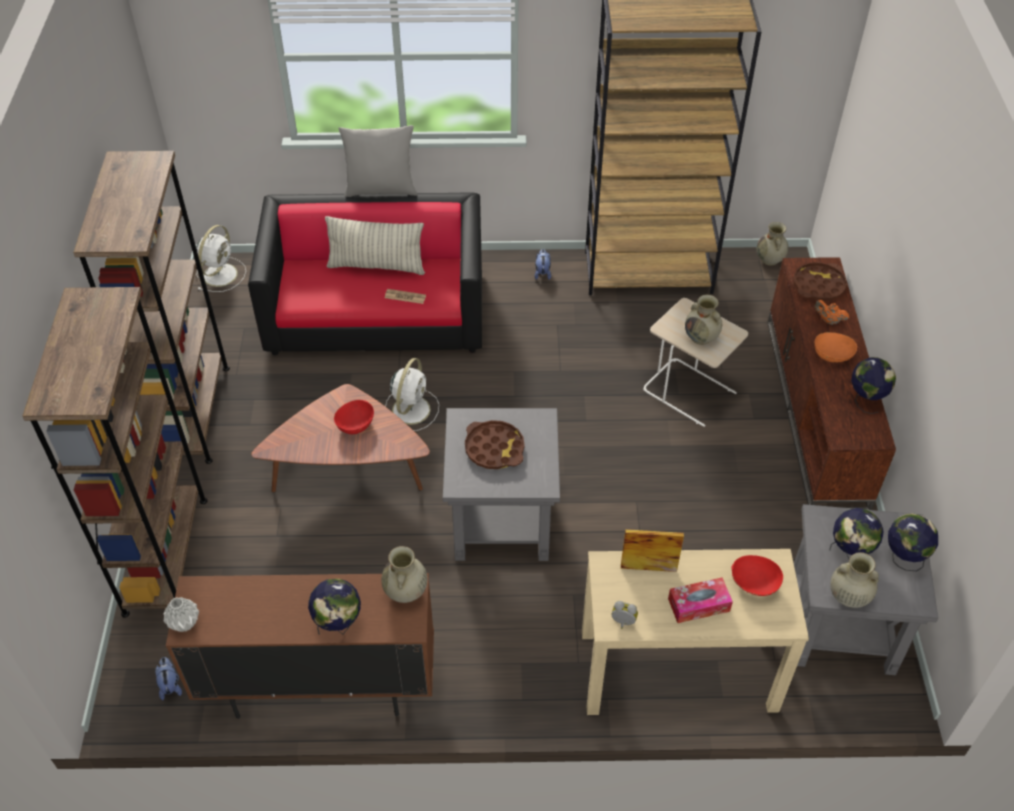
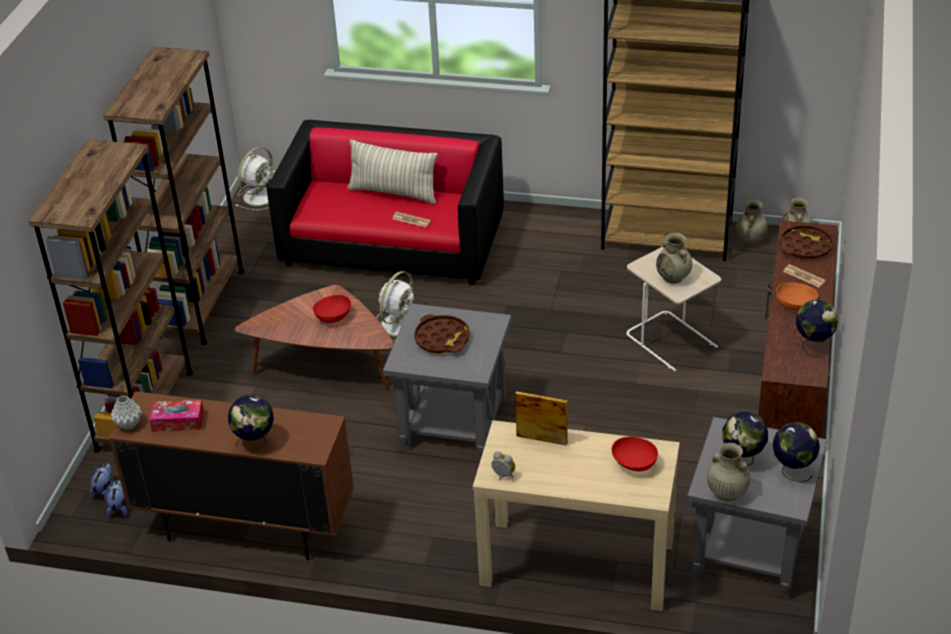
camera: 15 degrees right, 10 degrees down
grey pillow [339,125,418,197] -> none
beige vase [382,546,427,603] -> beige vase moved to [736,199,768,245]
plush toy [535,249,551,280] -> plush toy moved to [90,463,113,501]
tissue box [668,578,733,623] -> tissue box moved to [149,400,204,432]
orange teapot [814,300,849,325] -> newspaper [783,264,826,287]

